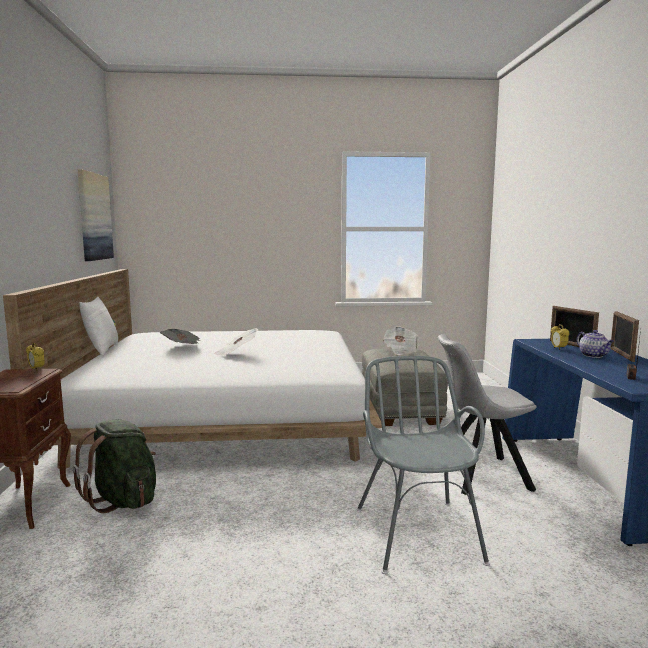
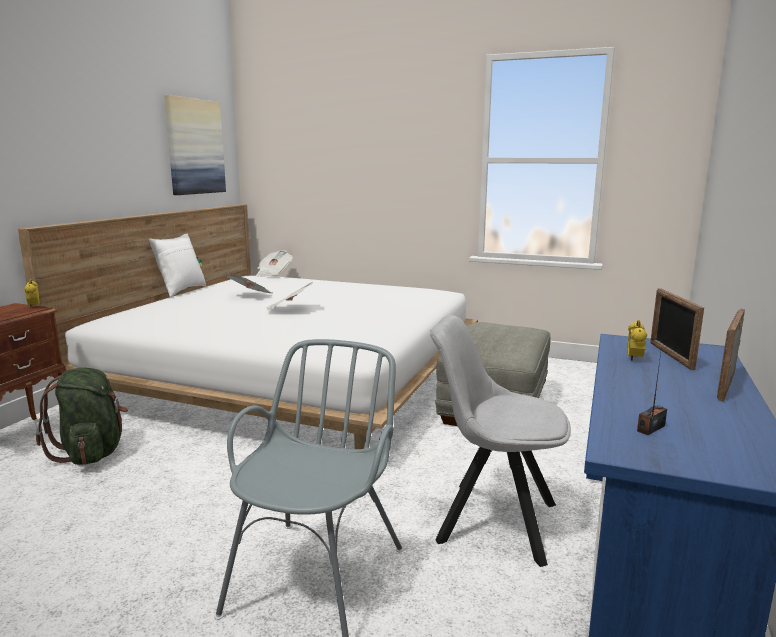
camera: 25 degrees right, 5 degrees up
newspaper [383,326,419,355] -> newspaper moved to [256,250,293,277]
teapot [577,330,614,358] -> none

